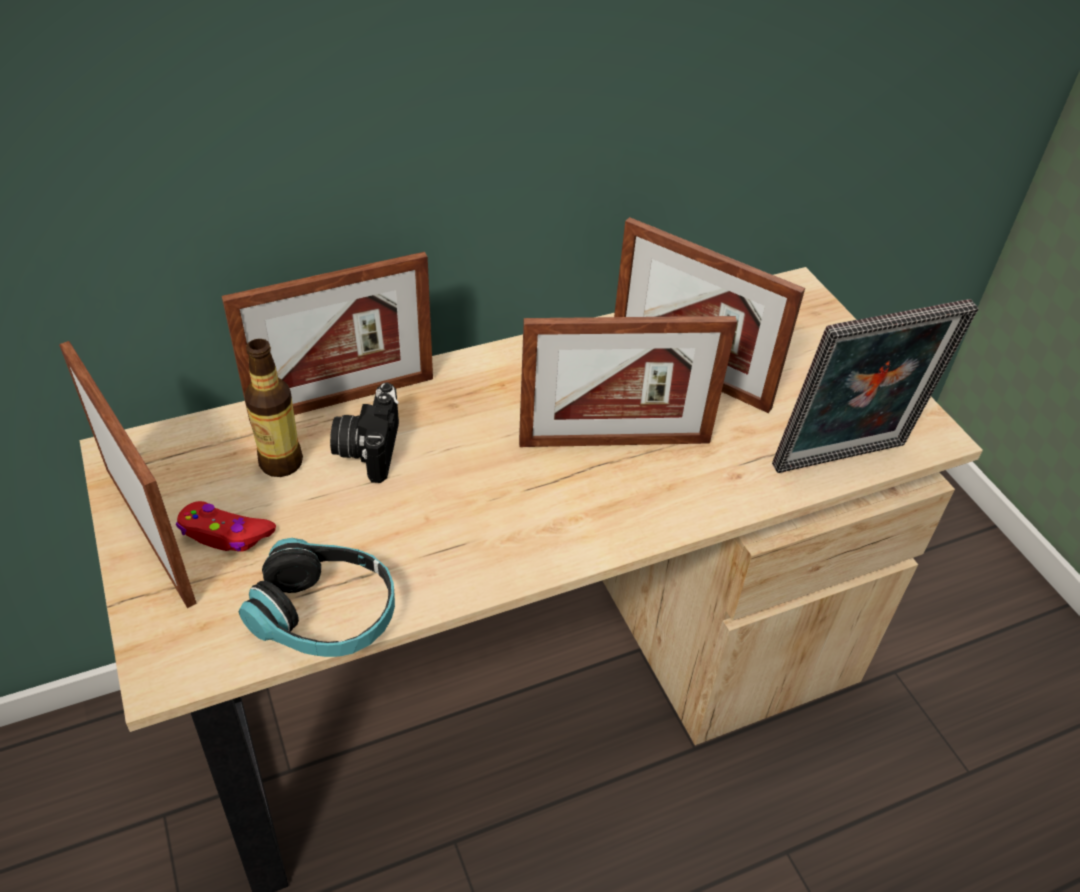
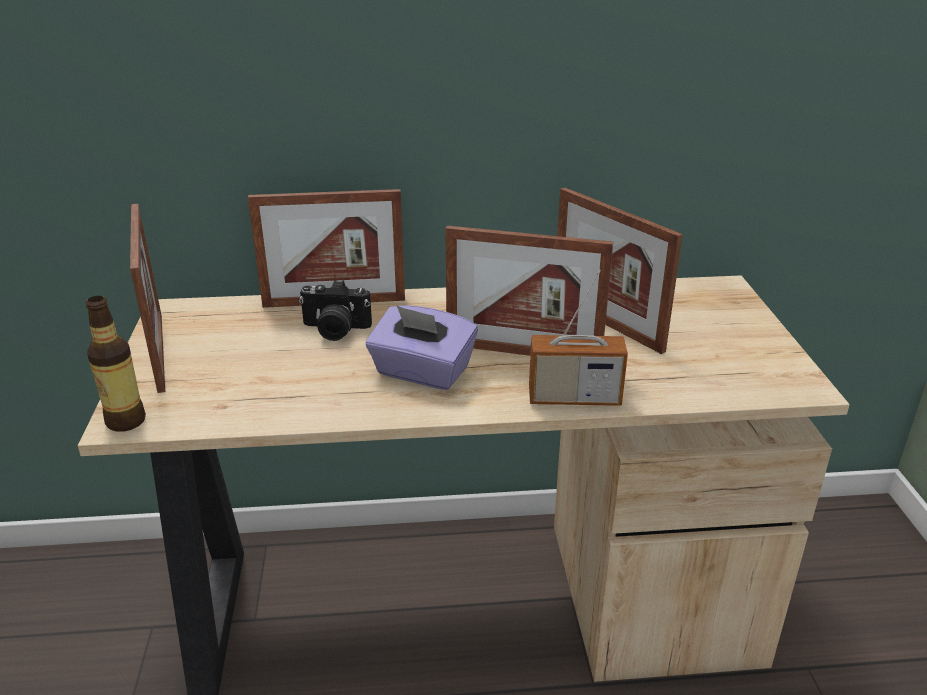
camera: 20 degrees right, 15 degrees down
red game controller [176,501,276,551] -> none
headphones [239,538,395,657] -> none
bottle [244,339,303,477] -> bottle moved to [86,296,146,432]
camera [330,382,399,483] -> camera turned 105 degrees counterclockwise [299,280,372,341]
picture frame [772,299,978,473] -> none
none -> purple tissue box [366,305,478,390]
none -> radio [529,270,628,406]

